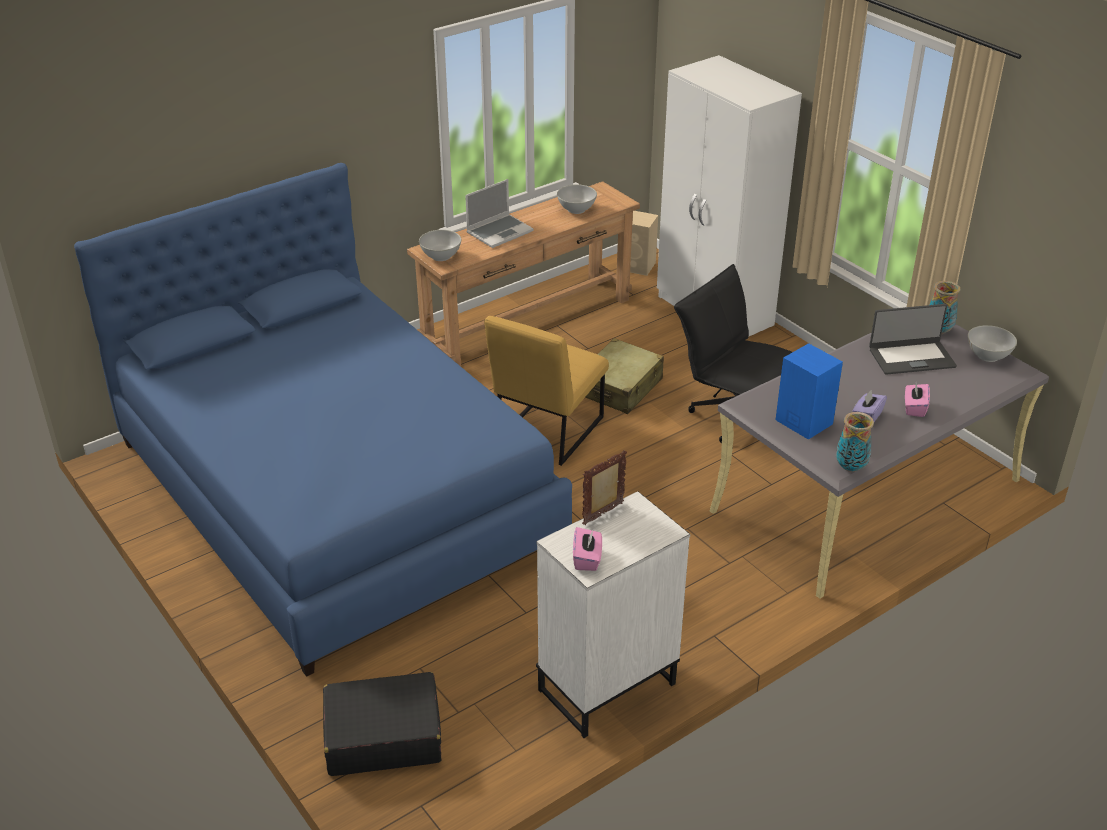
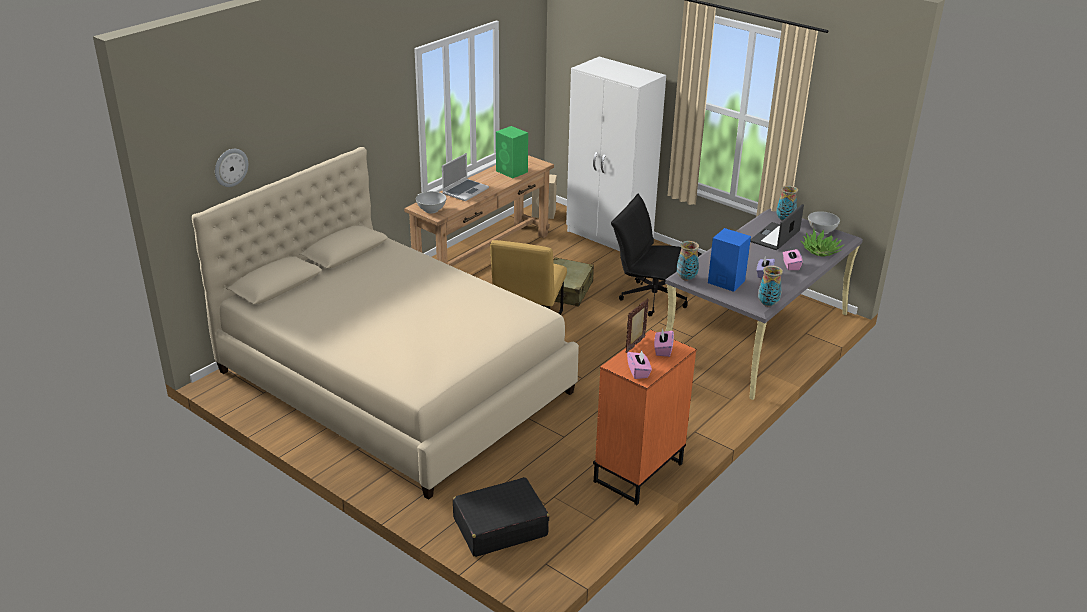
camera: 15 degrees left, 5 degrees down
blue bed [74,163,572,677] -> beige bed [192,147,579,500]
white dresser [536,491,690,738] -> orange dresser [593,330,697,505]
white bowl [557,184,597,214] -> green speaker [496,126,528,179]
laptop [869,304,957,375] -> laptop turned 150 degrees clockwise [750,204,804,250]
none -> wall clock [215,149,248,187]
none -> pink tissue box [654,328,674,357]
none -> vase [676,241,699,281]
none -> potted plant [800,228,843,257]

